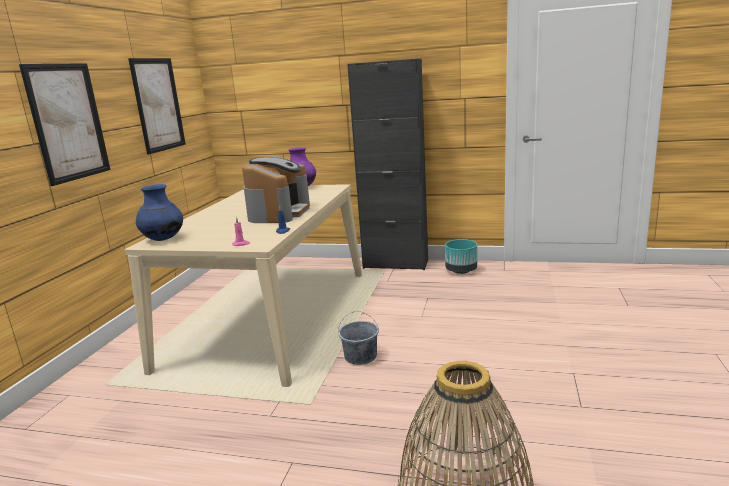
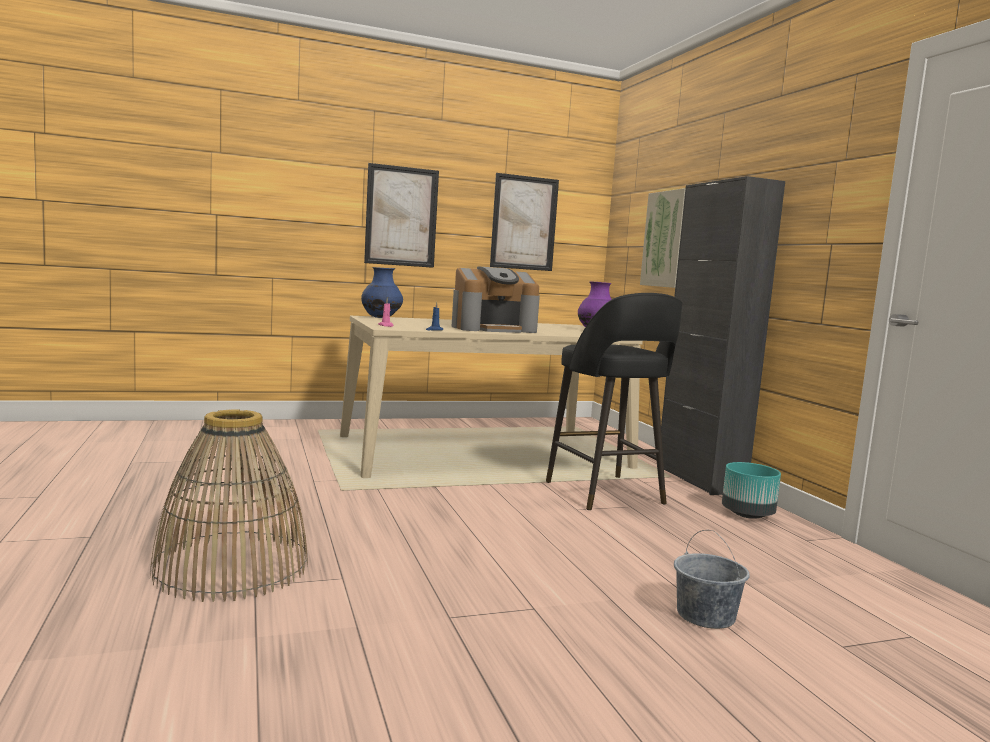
camera: 55 degrees right, 10 degrees down
grey bucket [338,311,379,365] -> grey bucket moved to [674,530,749,629]
none -> black stool [546,293,682,510]
none -> picture [640,188,685,288]

